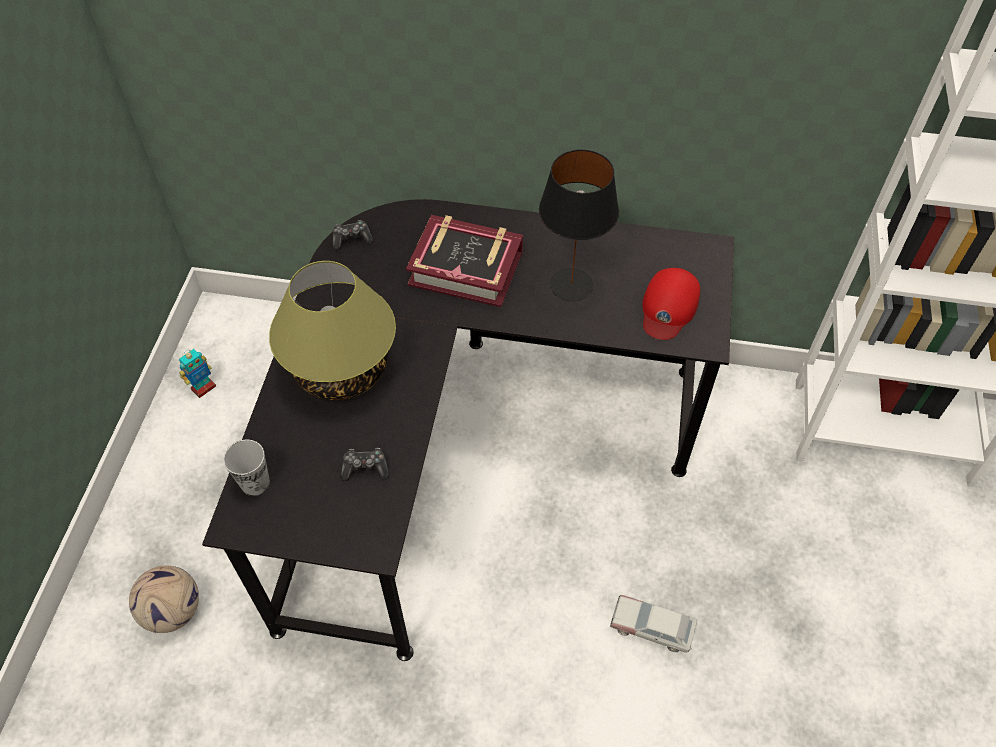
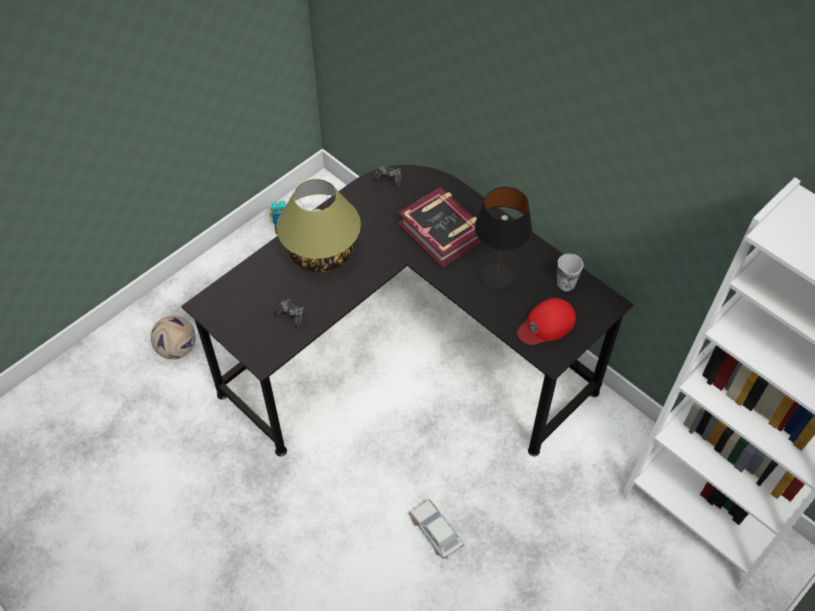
camera: 35 degrees right, 0 degrees up
cup [223,440,270,496] -> cup moved to [557,254,583,292]

